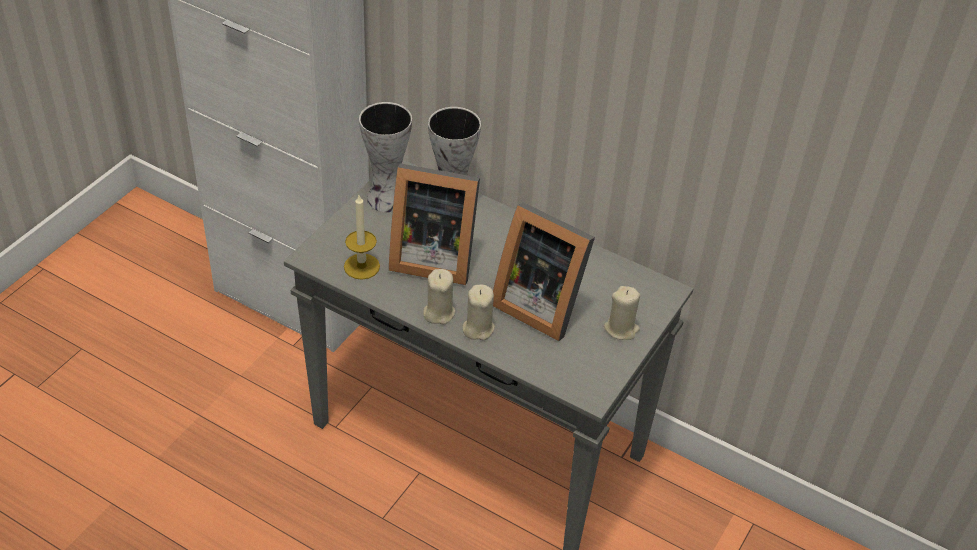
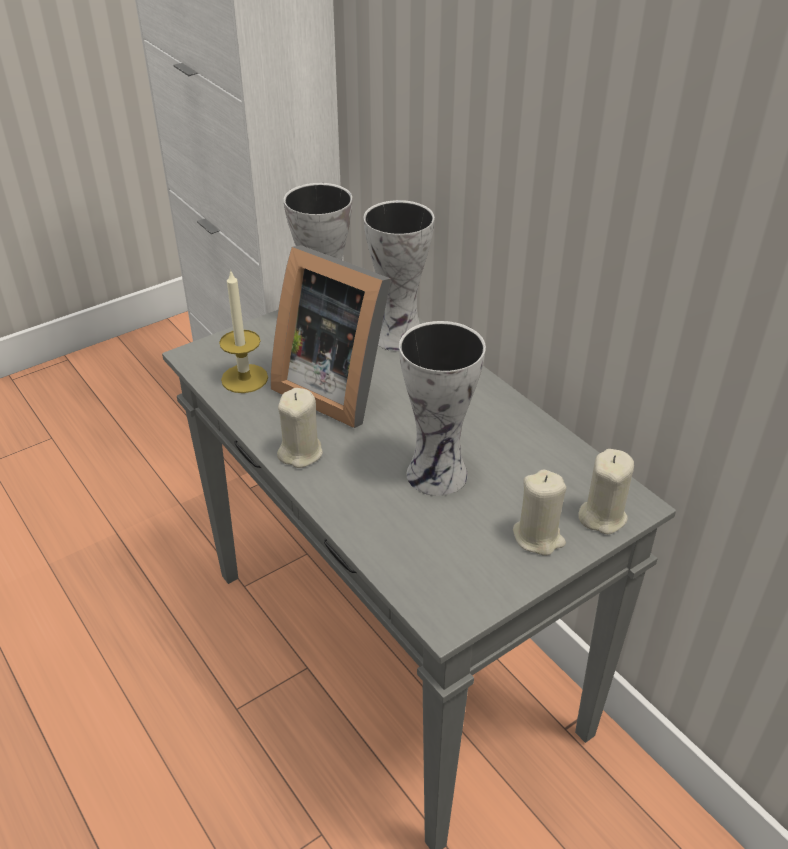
camera: 25 degrees right, 5 degrees down
beige candle [462,285,495,340] -> beige candle moved to [578,449,634,534]
picture frame [493,202,595,341] -> vase [399,321,486,496]

